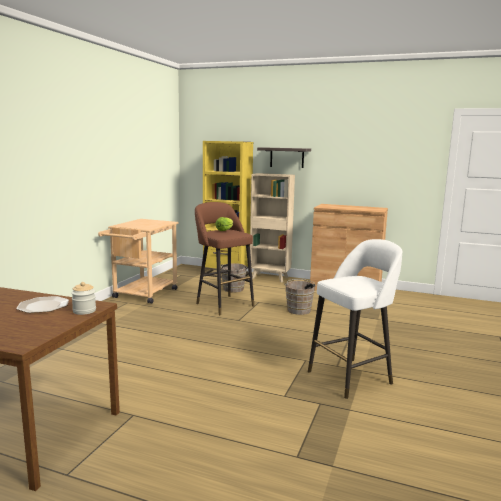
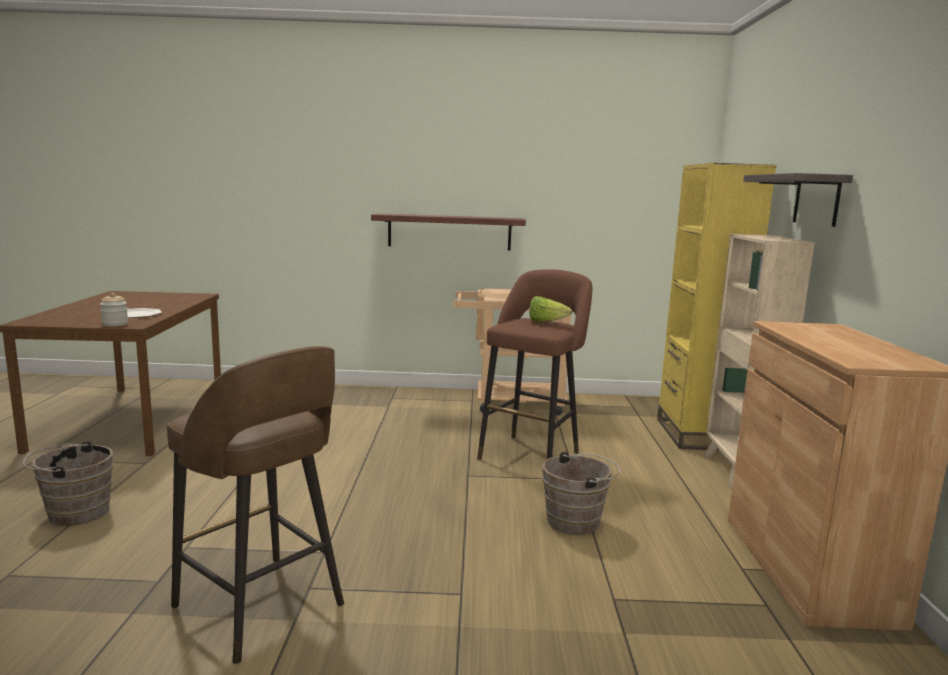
camera: 70 degrees right, 0 degrees up
brown bucket [220,263,247,292] -> brown bucket moved to [23,441,114,526]
white stool [308,239,403,399] -> brown stool [167,346,344,664]
none -> shelf [371,213,526,251]

